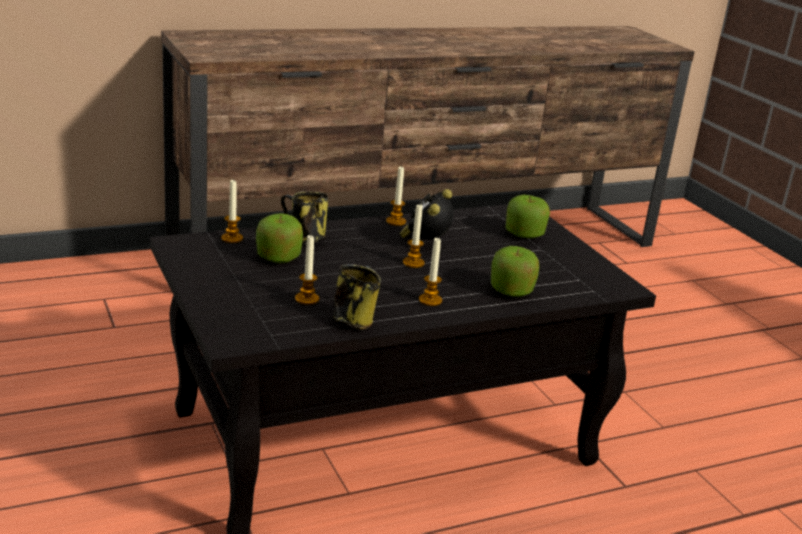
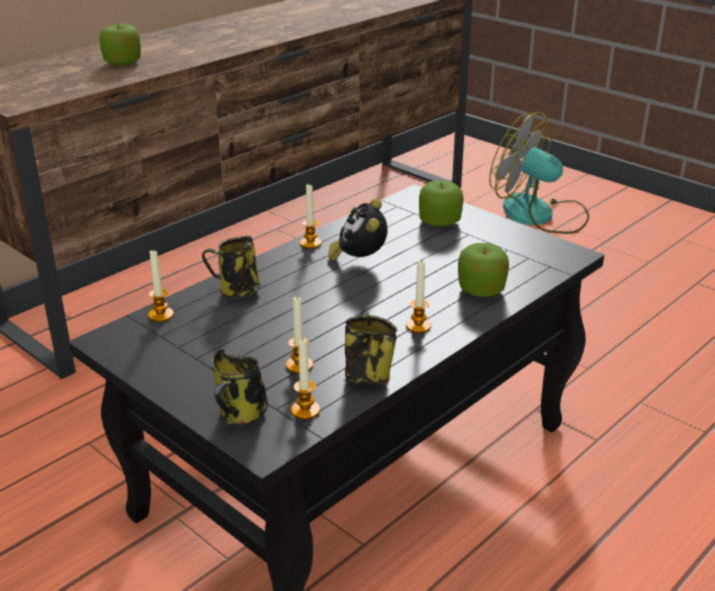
camera: 20 degrees left, 5 degrees up
apple [256,213,303,263] -> apple moved to [99,24,141,66]
candle [403,203,425,268] -> candle moved to [291,338,320,420]
none -> mug [211,349,268,425]
none -> fan [489,112,589,234]

